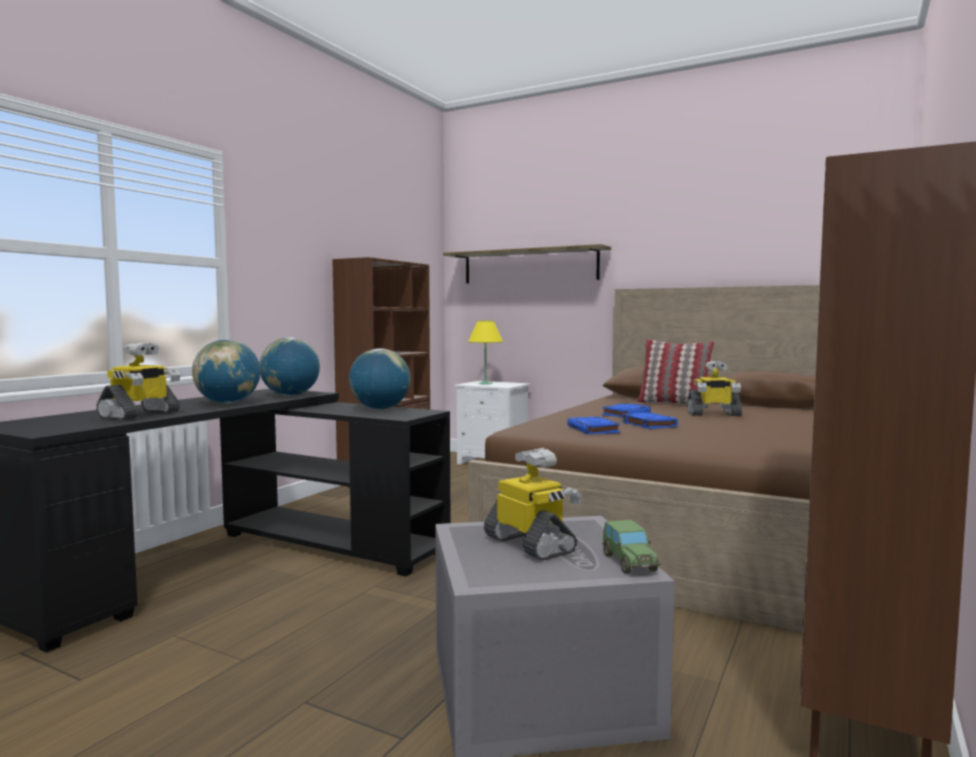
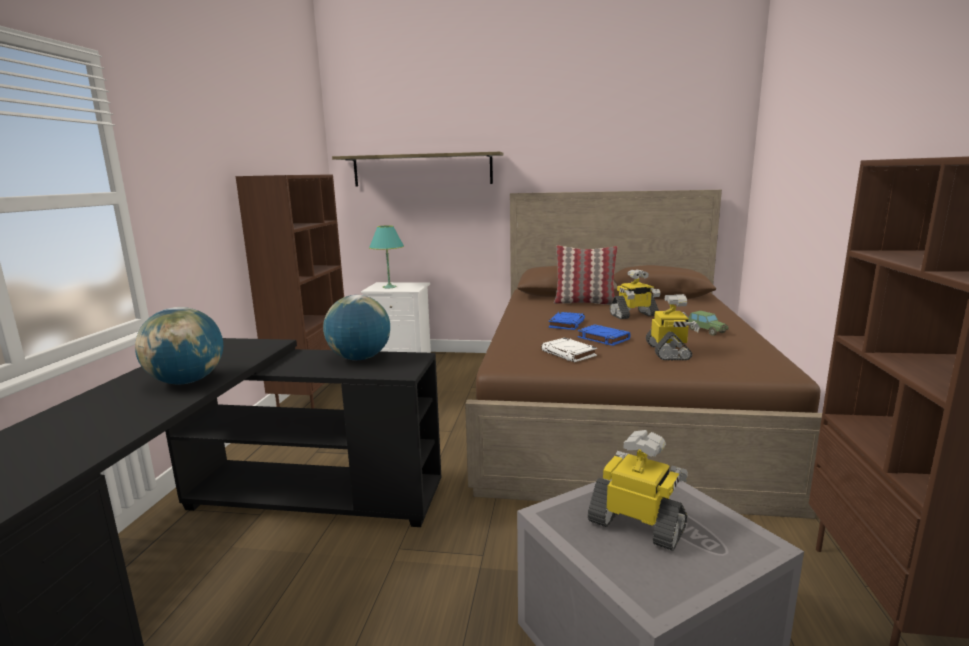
camera: 20 degrees left, 10 degrees up
toy robot [96,343,181,420] -> toy robot moved to [646,294,700,360]
globe [259,337,320,396] -> none
yellow table lamp [468,321,503,384] -> turquoise table lamp [369,225,404,288]
blue book [567,417,620,434] -> white book [541,338,597,362]
toy car [602,520,661,574] -> toy car moved to [688,311,729,336]

